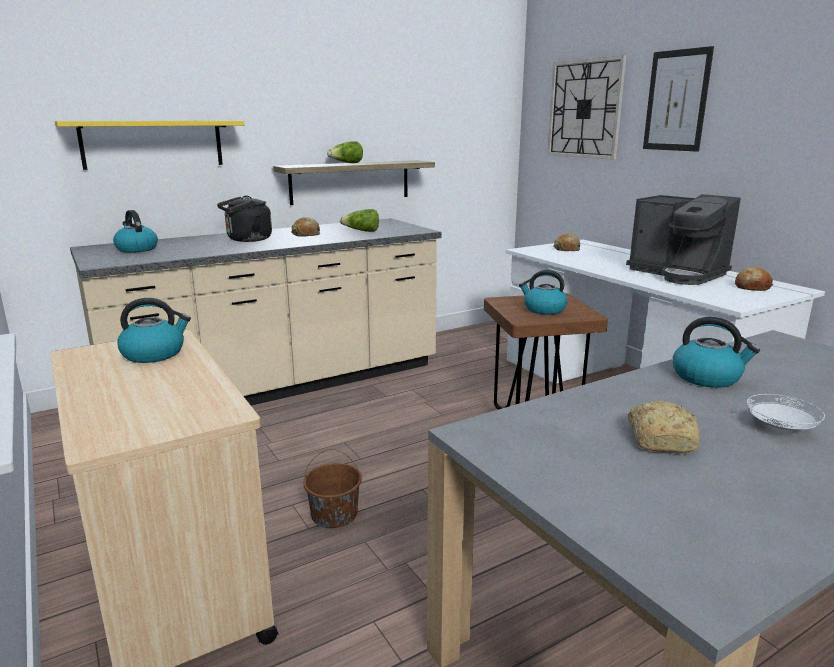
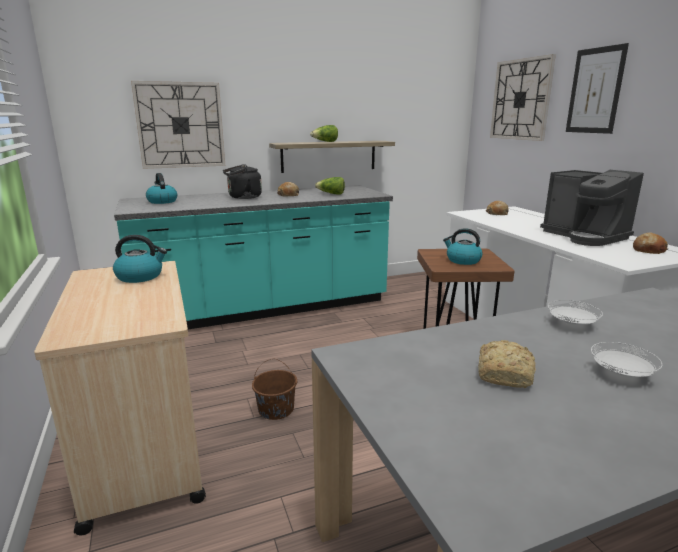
camera: 10 degrees right, 0 degrees up
yellow shelf [55,121,244,170] -> wall clock [131,81,225,169]
beige counter [70,218,441,406] -> turquoise counter [114,185,393,329]
kettle [673,317,760,388] -> white plate [548,300,603,325]

